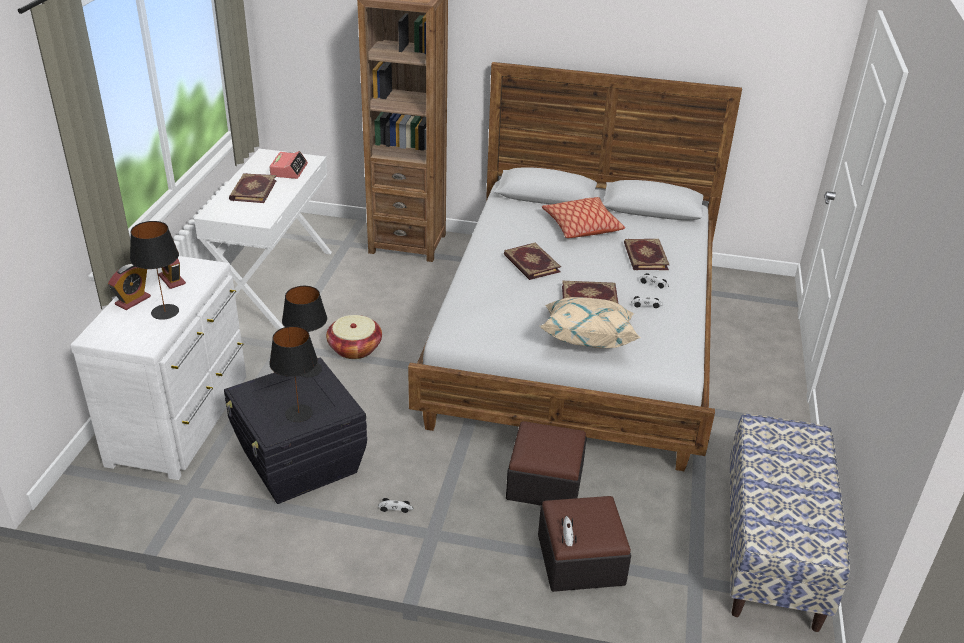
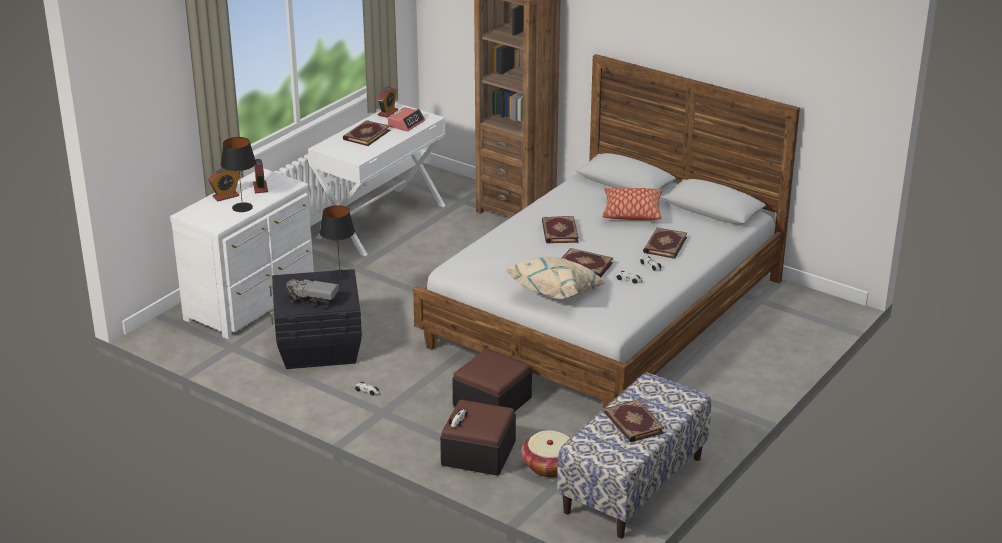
camera: 25 degrees right, 5 degrees down
black table lamp [269,326,318,422] -> toy truck [285,279,339,308]
basket [326,315,382,359] -> basket moved to [521,431,571,478]
none -> alarm clock [378,87,398,118]
none -> book [604,399,664,442]

